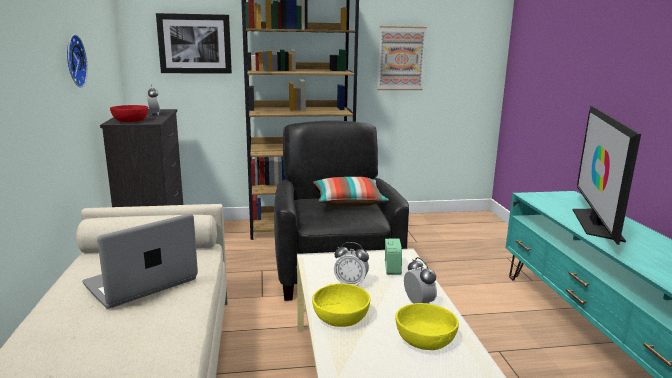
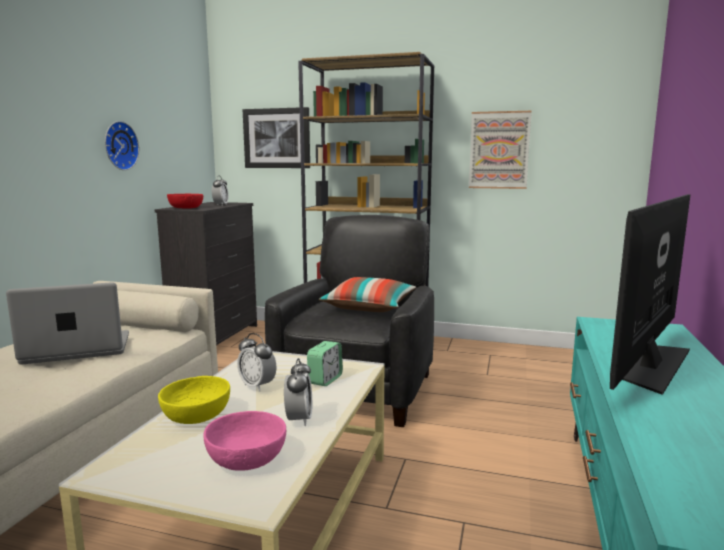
camera: 25 degrees right, 5 degrees down
yellow bowl [395,303,459,350] -> pink bowl [203,411,286,471]

